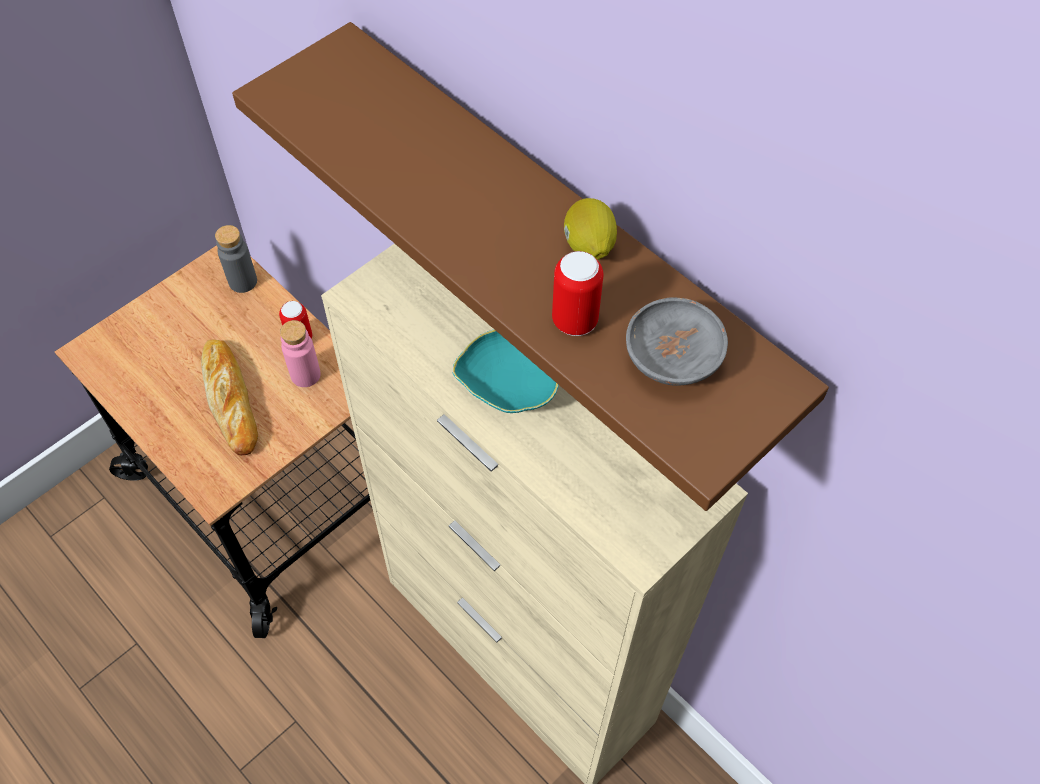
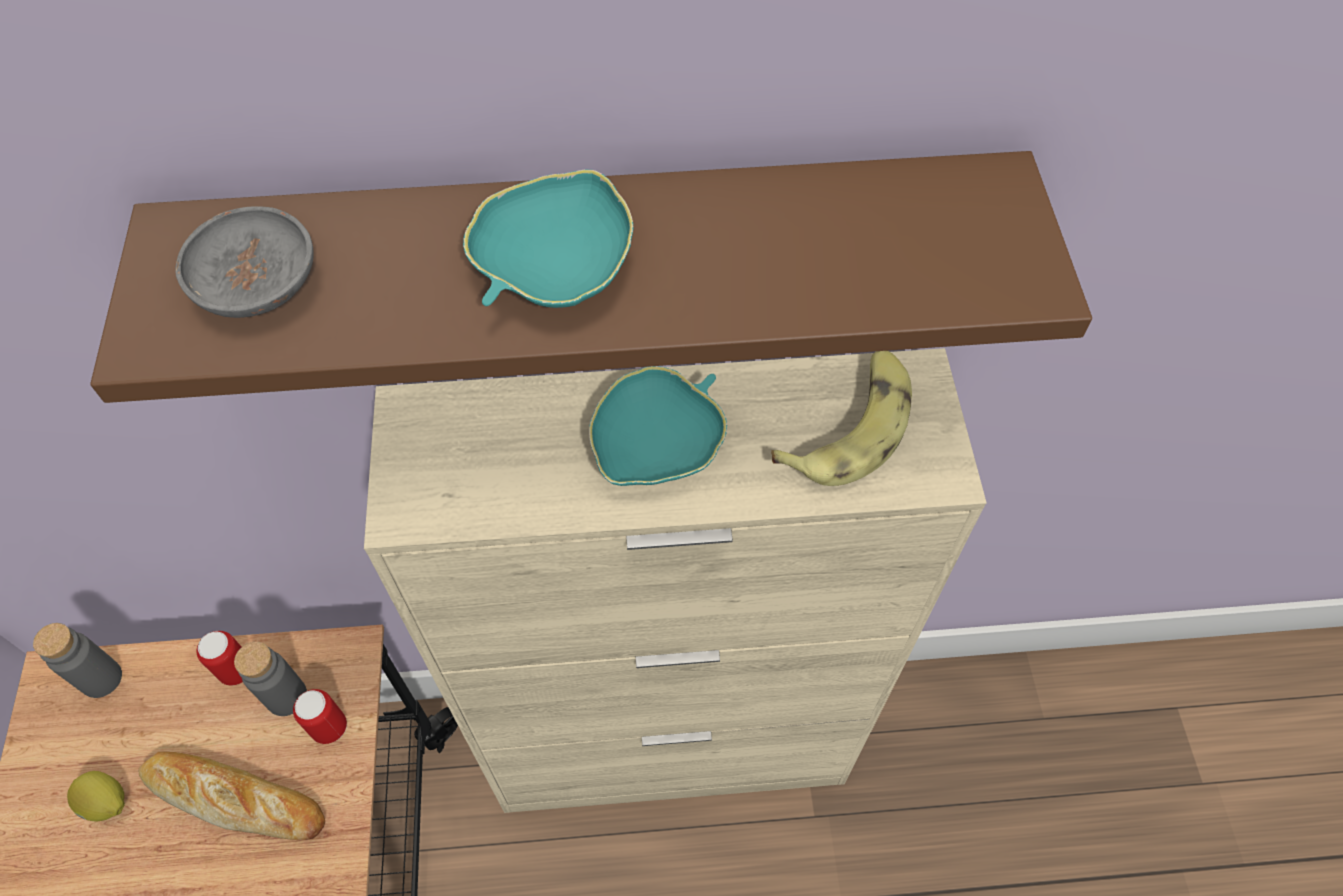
camera: 50 degrees left, 0 degrees up
pink bottle [280,320,321,387] -> grey bottle [234,642,307,716]
can [552,251,603,336] -> can moved to [293,689,347,744]
lemon [564,198,617,260] -> lemon moved to [67,771,125,822]
grey bowl [626,297,728,386] -> grey bowl moved to [175,206,314,318]
none -> turquoise bowl [463,169,633,308]
none -> banana [771,351,912,486]

